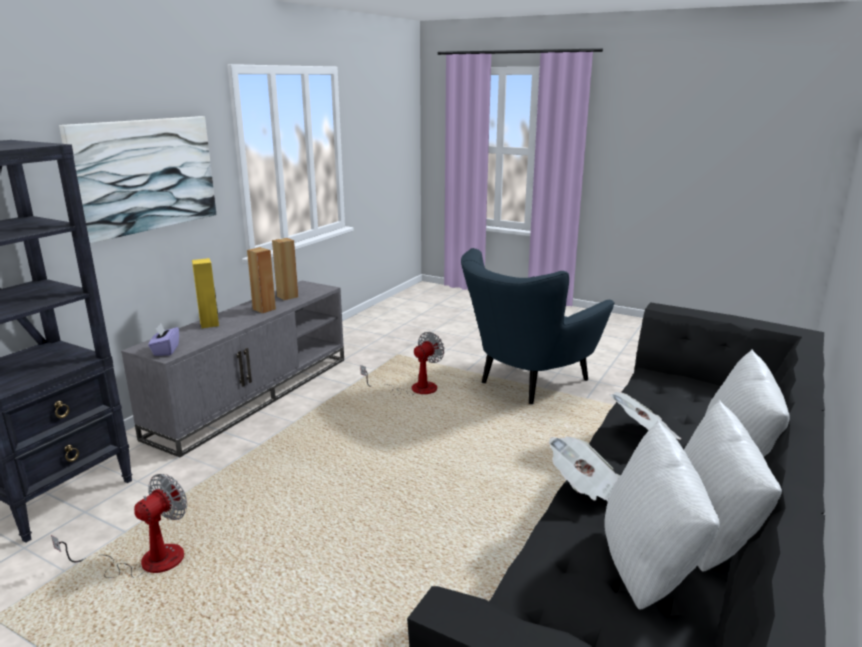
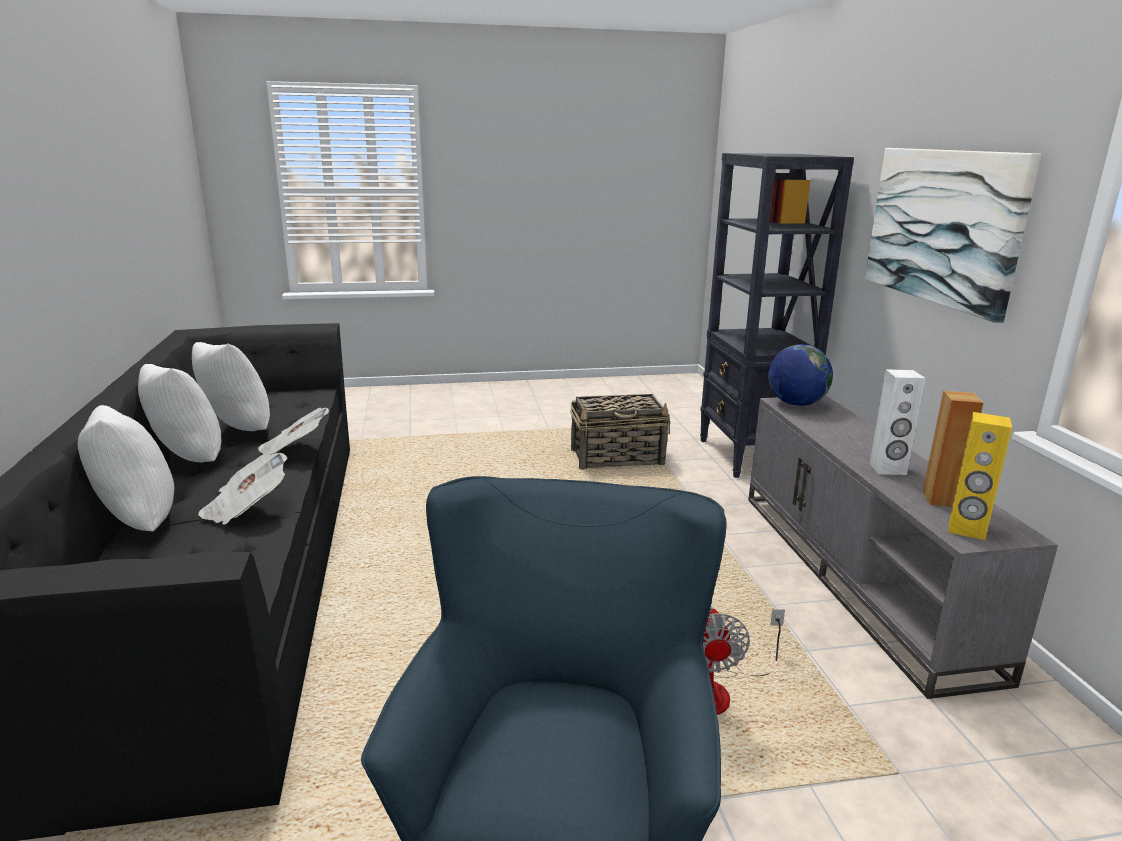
camera: 140 degrees right, 0 degrees up
fan [51,474,188,578] -> basket [571,394,670,470]
purple tissue box [148,324,179,356] -> globe [768,344,833,406]
yellow speaker [192,258,219,328] -> yellow speaker moved to [948,412,1012,540]
brown speaker [247,247,276,313] -> white speaker [869,369,925,475]

